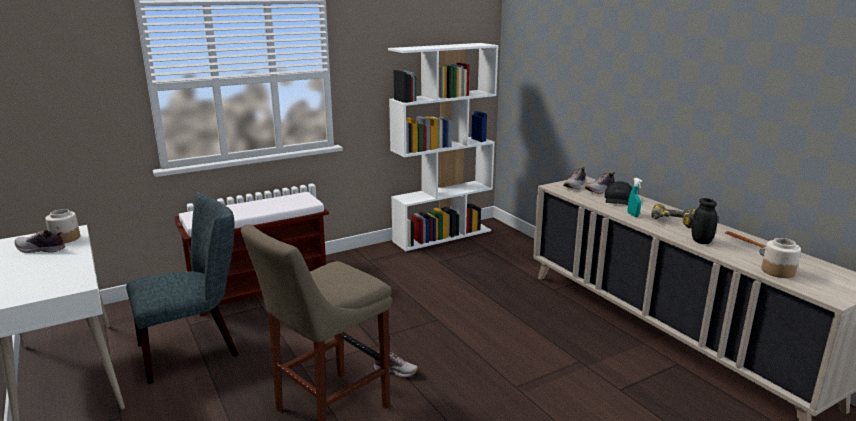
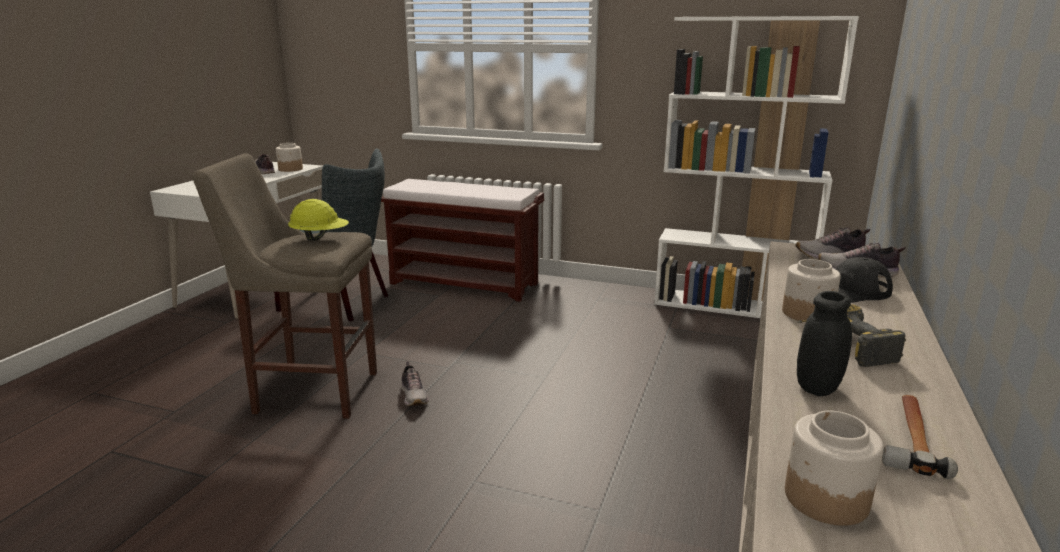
camera: 50 degrees right, 0 degrees up
turquoise spray bottle [628,178,642,217] -> jar [782,259,841,321]
none -> yellow hard hat [288,199,349,241]

